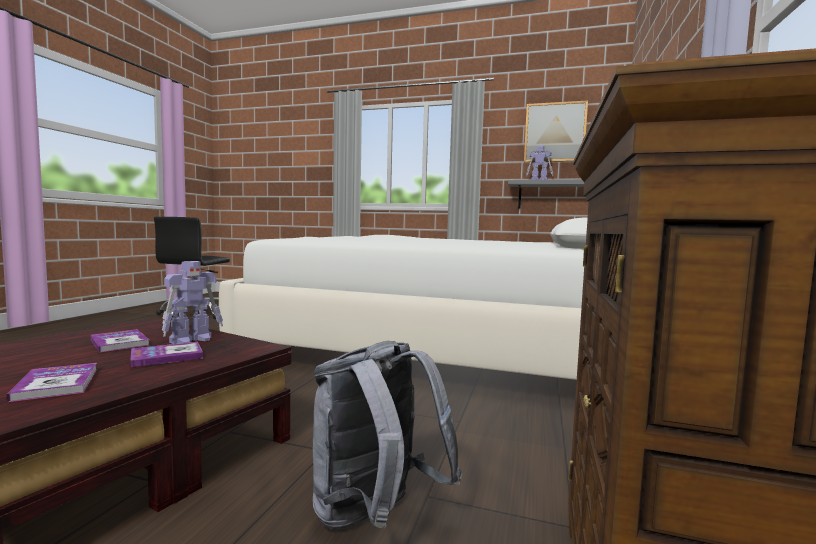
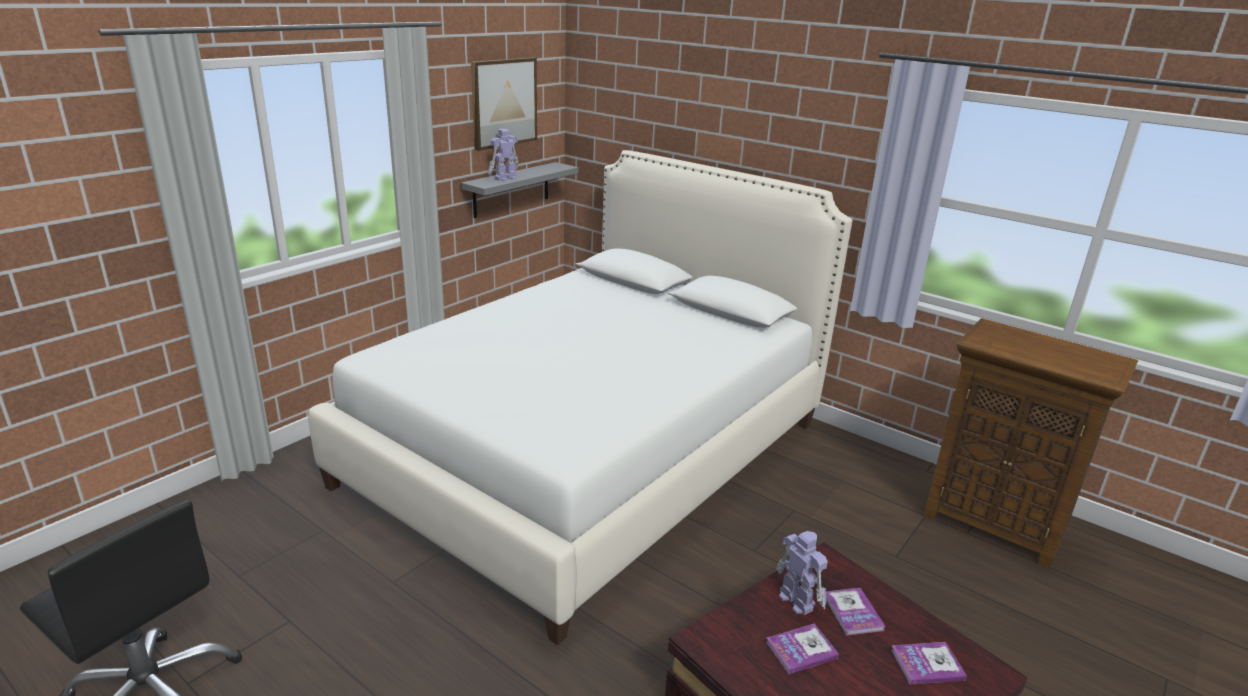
camera: 70 degrees left, 20 degrees up
grey backpack [313,341,463,529] -> none

